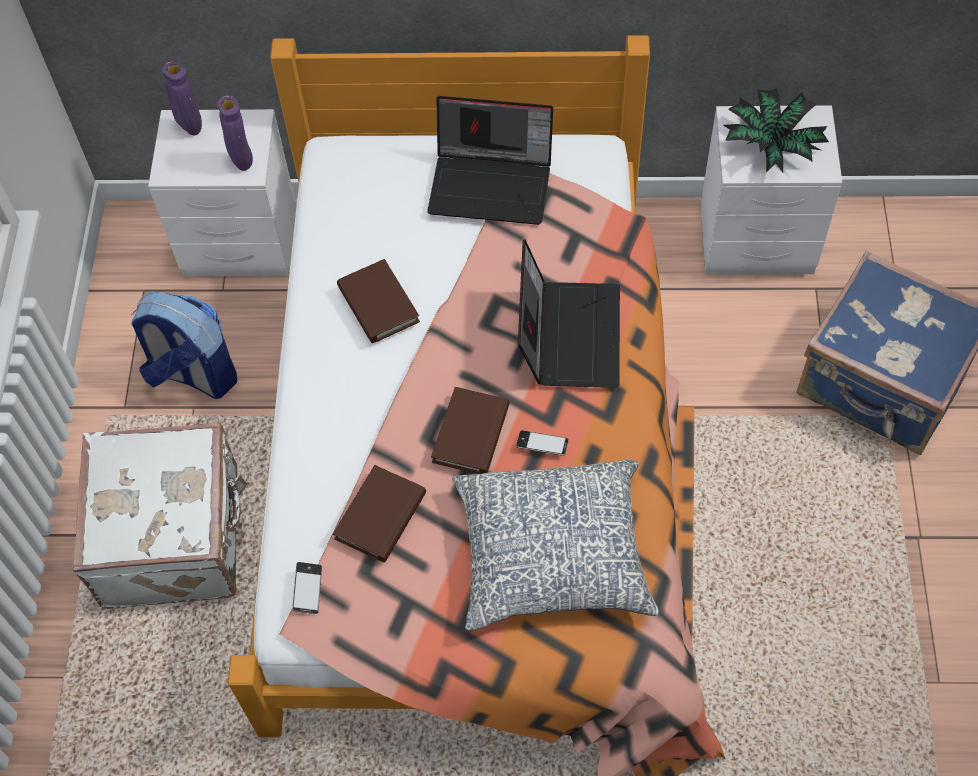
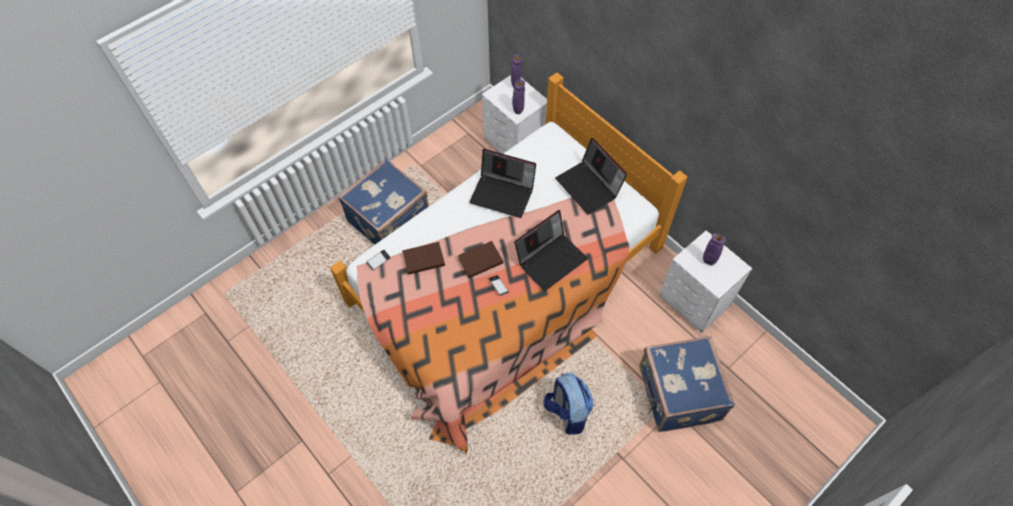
camera: 45 degrees right, 0 degrees up
white suitcase [73,422,247,609] -> blue suitcase [338,158,429,245]
backpack [131,291,237,399] -> backpack moved to [543,373,594,435]
brown book [337,259,420,343] -> laptop [469,149,536,218]
pillow [452,460,659,631] -> none
potted plant [723,89,829,173] -> purple vase [703,233,726,265]

